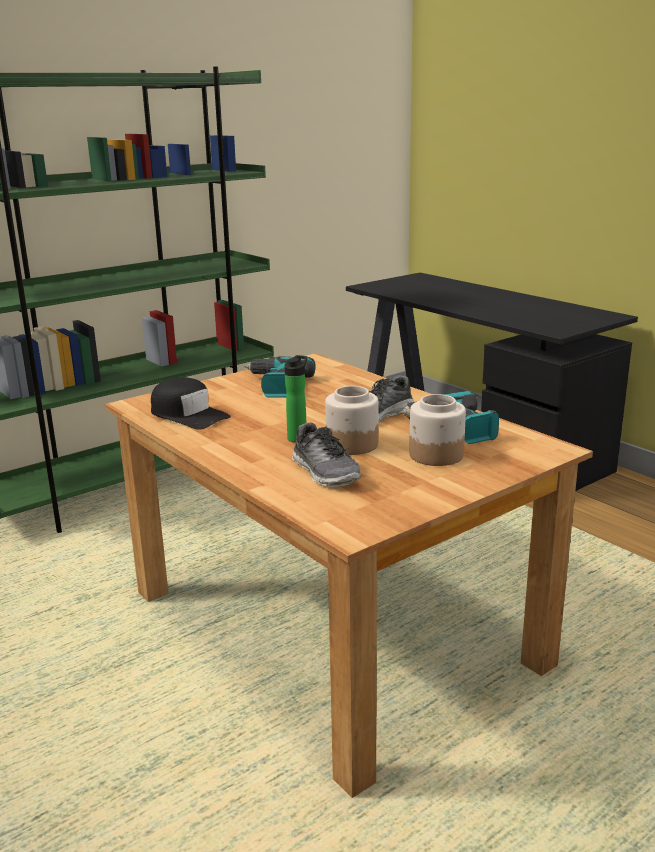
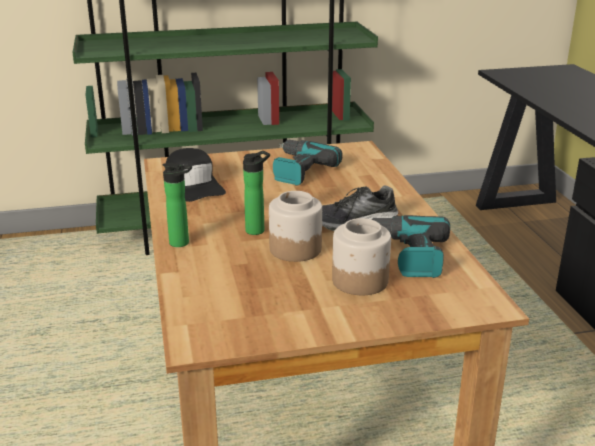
camera: 25 degrees right, 5 degrees up
shoe [292,422,362,487] -> none
none -> bottle [163,163,192,247]

